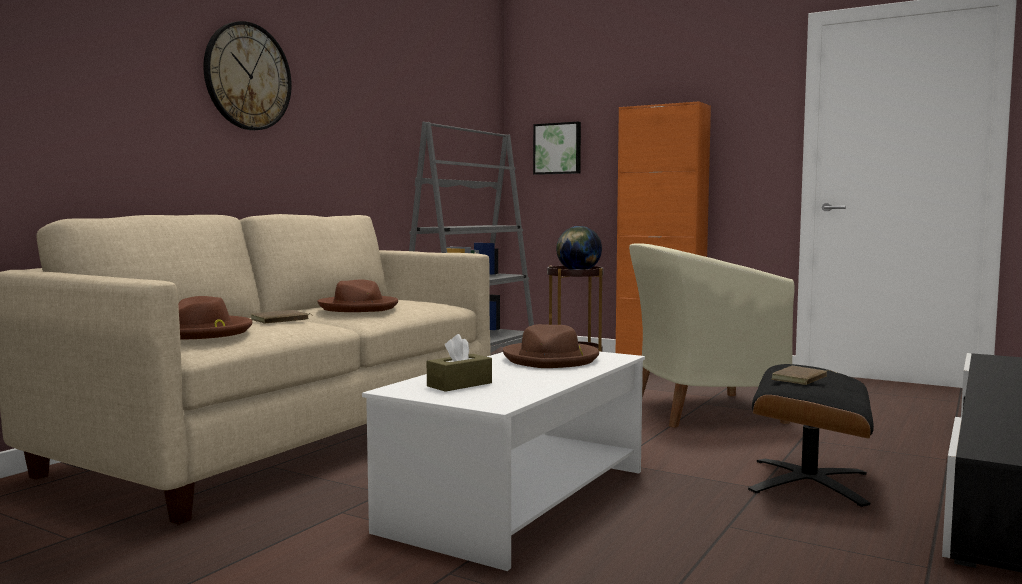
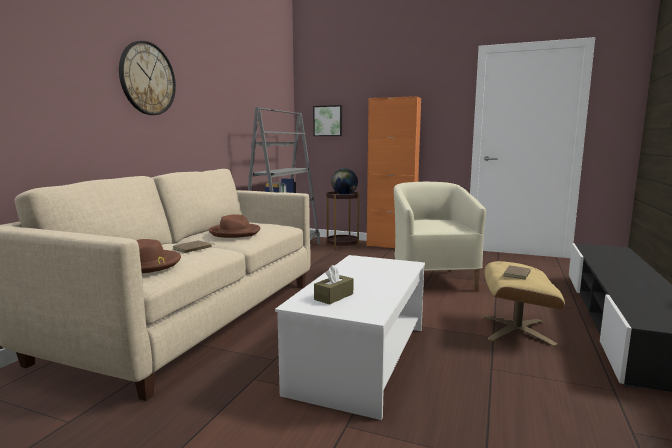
camera: 10 degrees left, 5 degrees up
brown hat [503,324,599,368] -> none
beige armchair [629,243,794,428] -> beige armchair turned 105 degrees clockwise [394,182,486,292]
black ottoman [748,364,874,507] -> beige ottoman [481,261,565,347]

